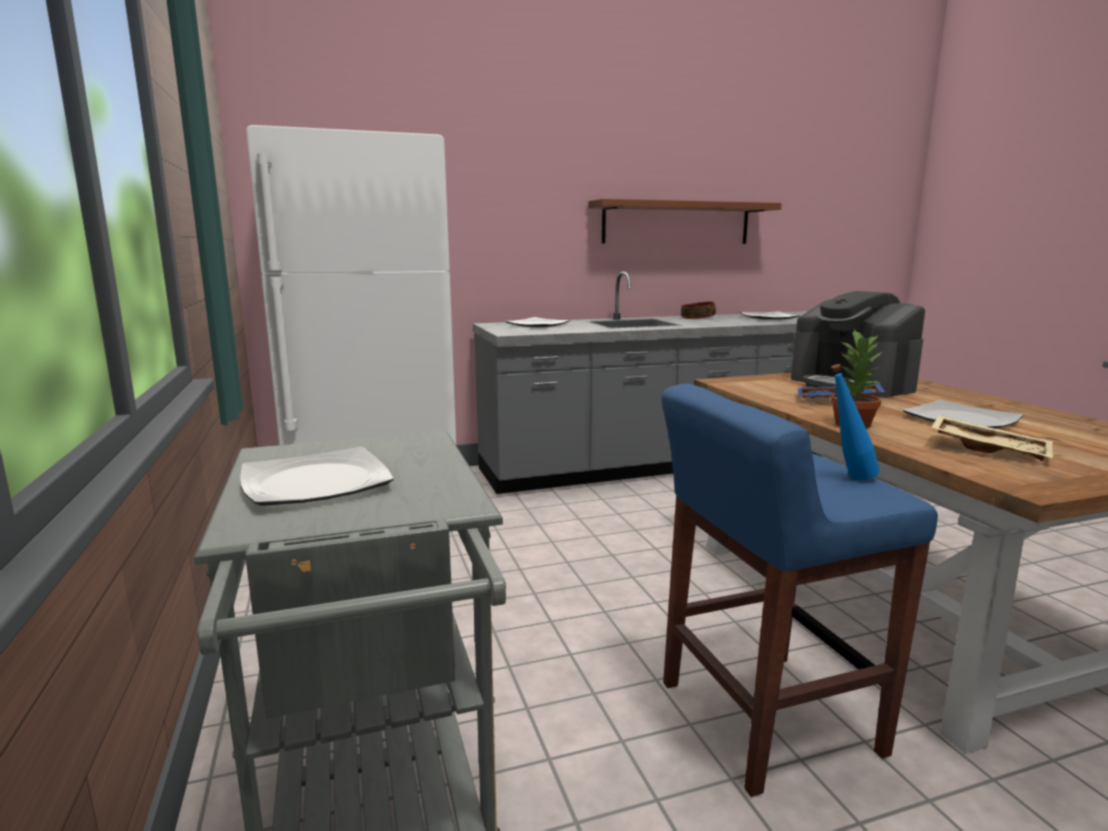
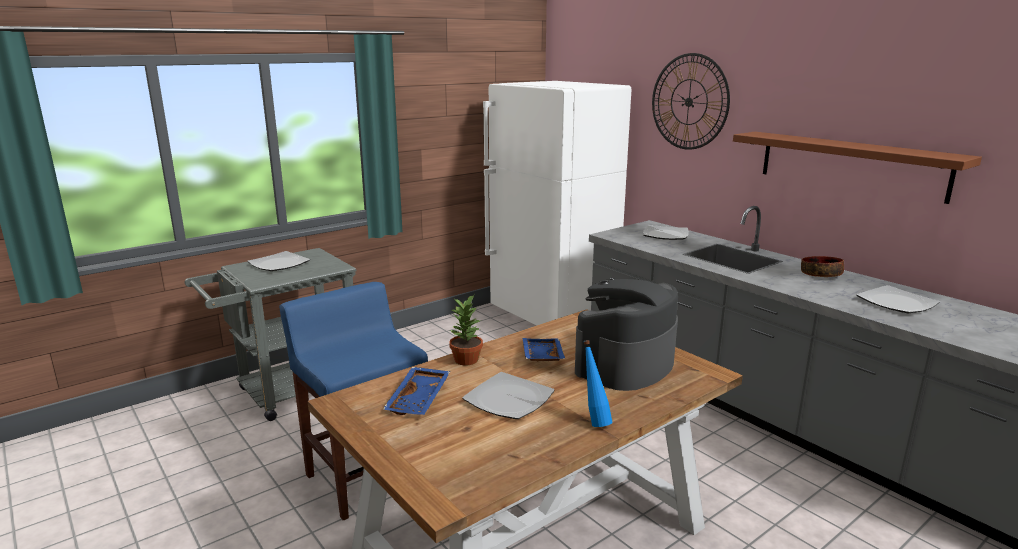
camera: 70 degrees right, 5 degrees up
blue bottle [831,364,880,480] -> blue bottle moved to [583,340,612,427]
beige tray [931,415,1053,461] -> blue tray [382,367,451,415]
none -> wall clock [652,53,730,150]

